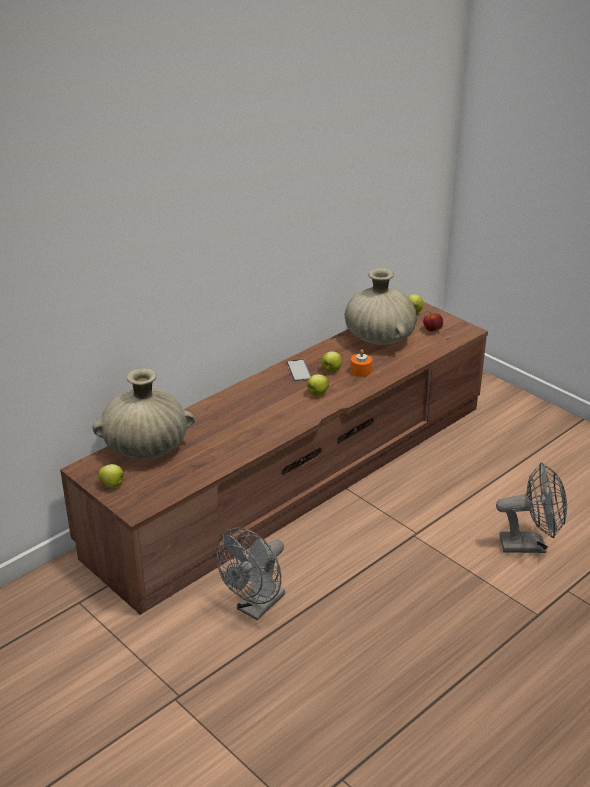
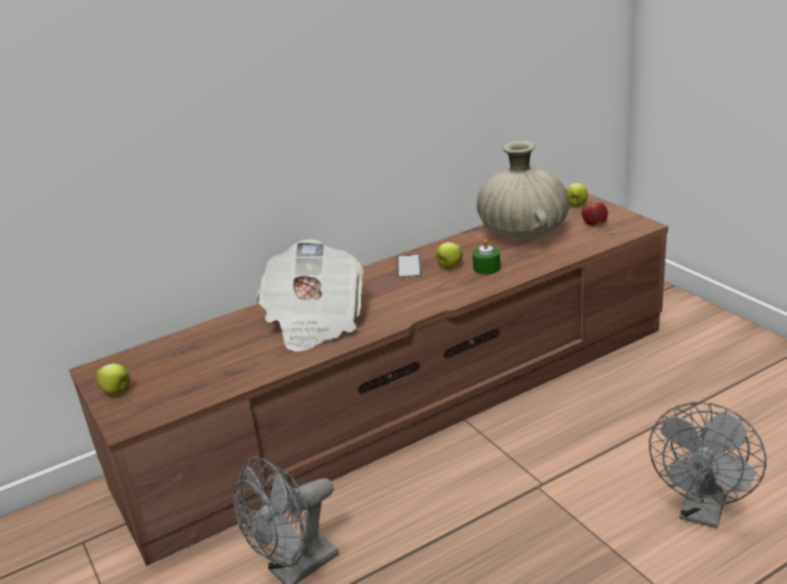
camera: 15 degrees right, 5 degrees down
beige vase [92,368,195,459] -> none
apple [307,374,329,396] -> none
orange candle [351,349,372,377] -> green candle [472,239,500,275]
grey fan [496,462,567,553] -> grey fan turned 105 degrees clockwise [649,402,767,528]
none -> newspaper [256,239,364,352]

